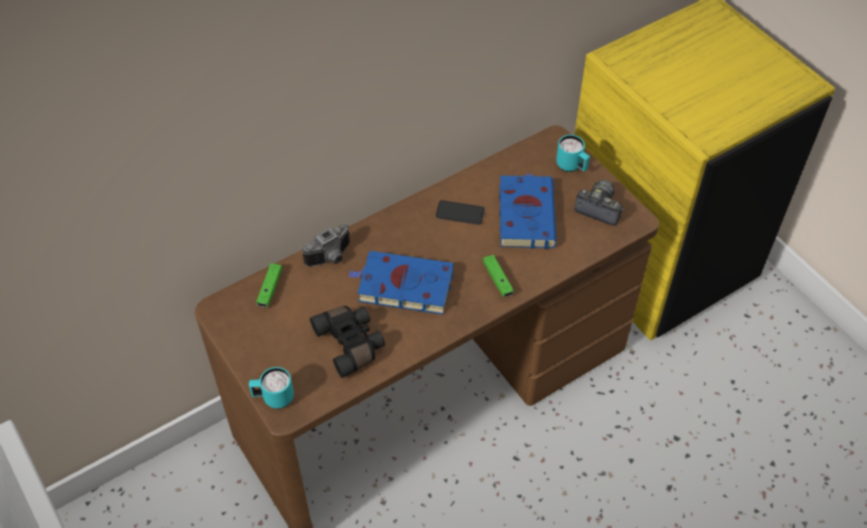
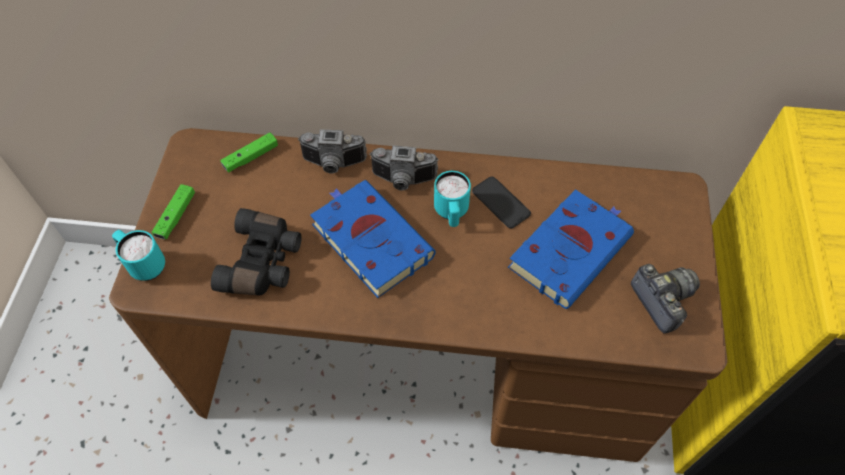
camera: 40 degrees right, 5 degrees up
green game controller [483,255,514,297] -> green game controller moved to [152,184,195,239]
turquoise mug [556,135,590,172] -> turquoise mug moved to [434,171,471,227]
none -> camera [369,145,439,190]

